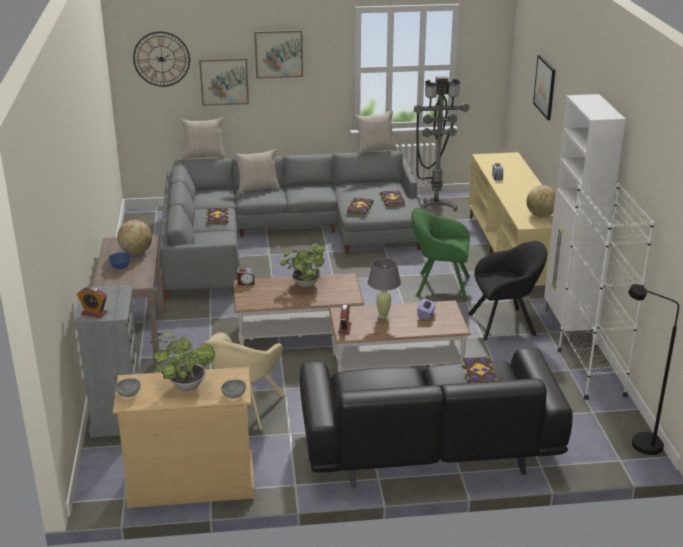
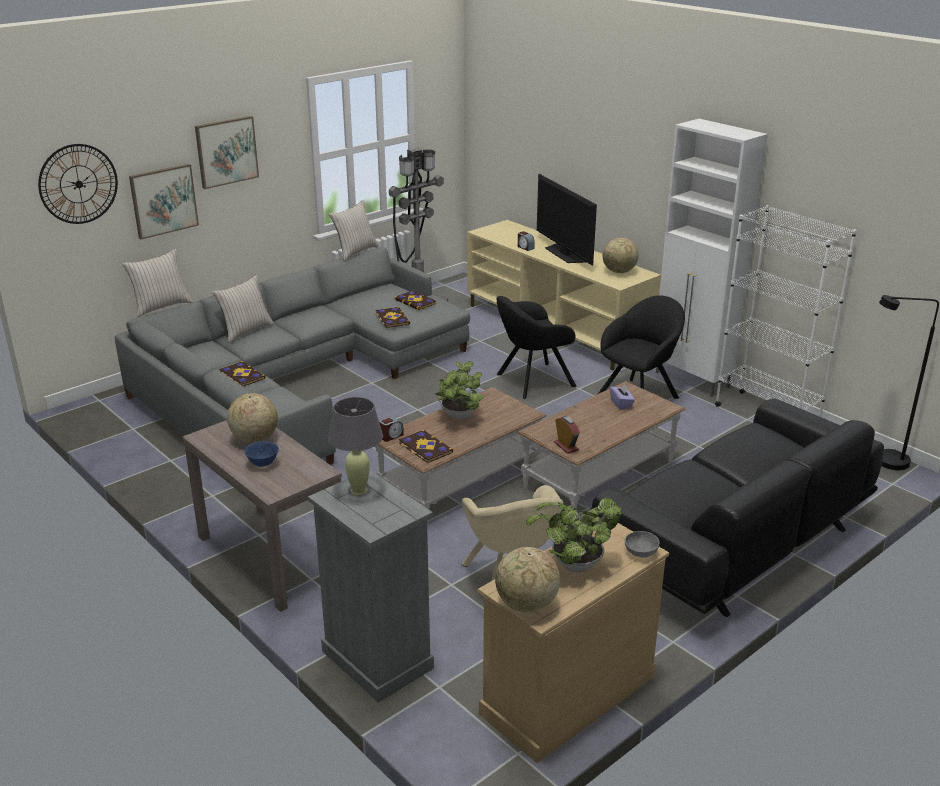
camera: 35 degrees left, 0 degrees up
alarm clock [77,287,107,318] -> none
grey bowl [115,378,141,397] -> globe [495,547,560,612]
grey table lamp [368,258,401,319] -> grey table lamp moved to [328,397,383,496]
green armchair [411,208,470,301] -> black armchair [497,296,577,399]
book [461,357,498,383] -> book moved to [399,430,453,463]
picture [533,55,556,120] -> none
none -> television [537,174,597,265]

